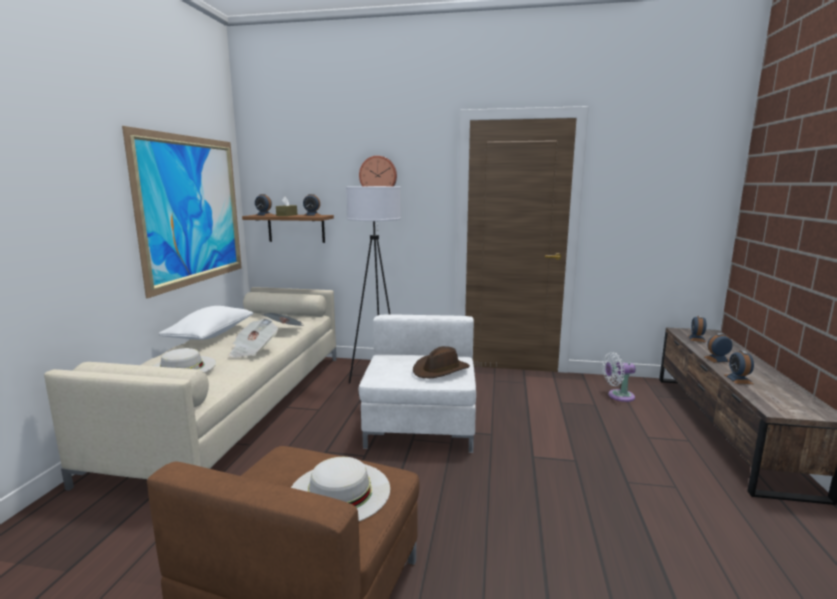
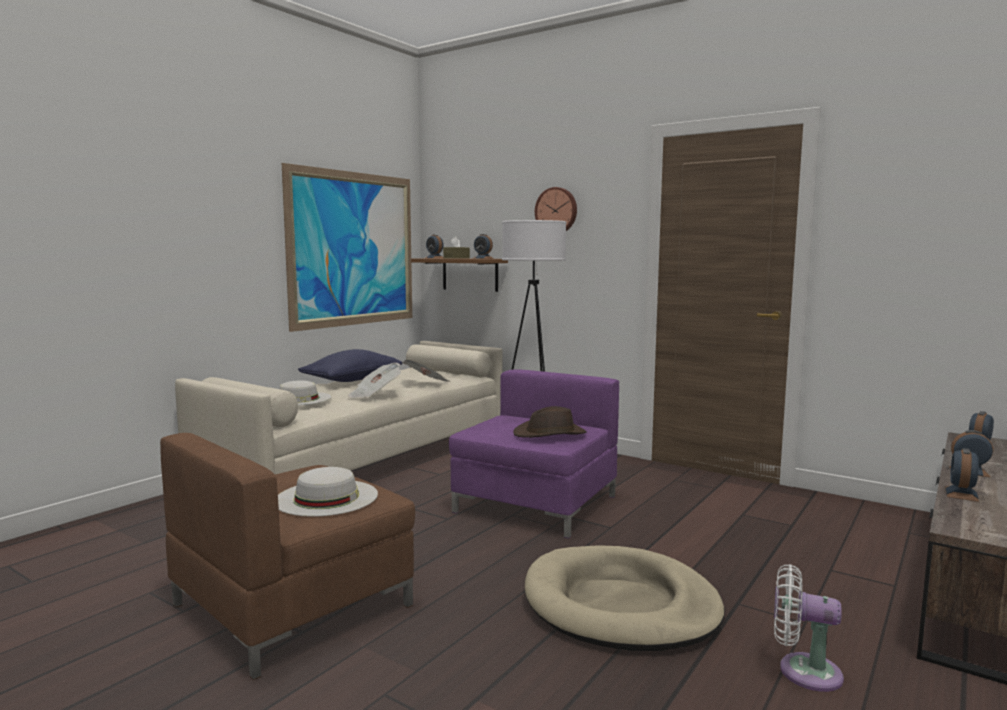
camera: 25 degrees right, 5 degrees down
white pillow [158,306,253,340] -> blue pillow [298,349,402,382]
white armchair [359,314,476,453] -> purple armchair [449,369,619,539]
white fan [603,352,636,402] -> white fan moved to [774,564,844,692]
none -> beige dog bed [525,545,725,651]

